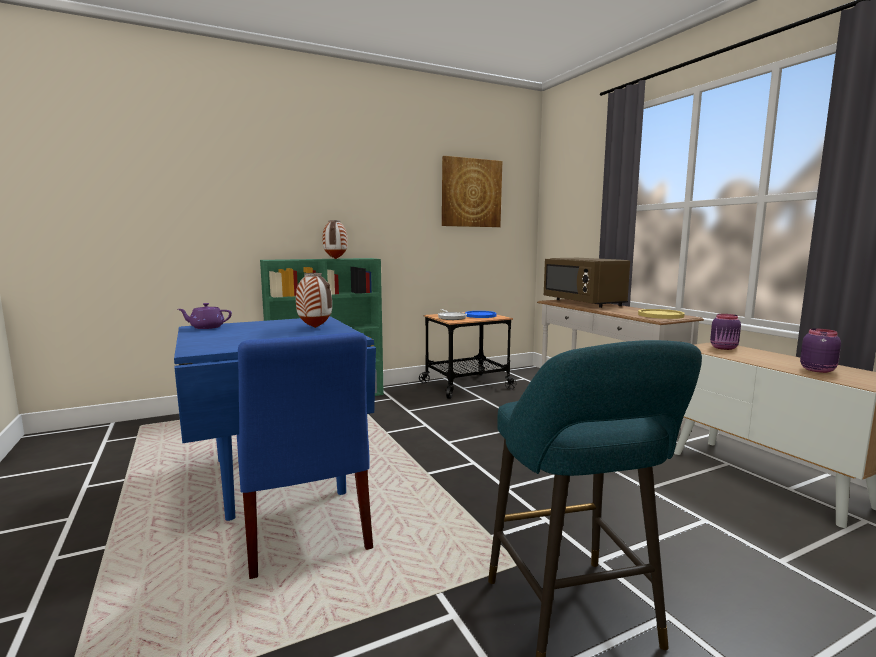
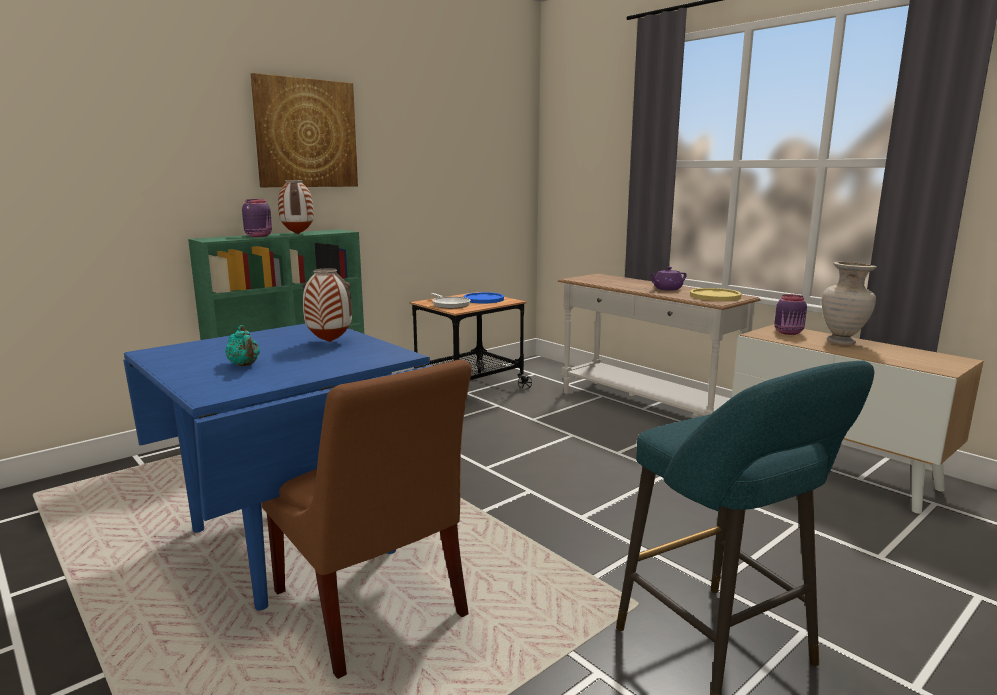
camera: 15 degrees left, 5 degrees up
purple teapot [178,303,232,329] -> purple teapot moved to [649,267,687,291]
blue chair [237,332,373,579] -> brown chair [262,360,472,679]
picture [442,156,502,227] -> picture moved to [251,73,358,187]
brown microwave [544,258,630,308] -> none
purple jar [800,329,841,373] -> purple jar moved to [242,199,272,237]
none -> turquoise teapot [225,325,260,366]
none -> beige vase [822,262,877,345]

